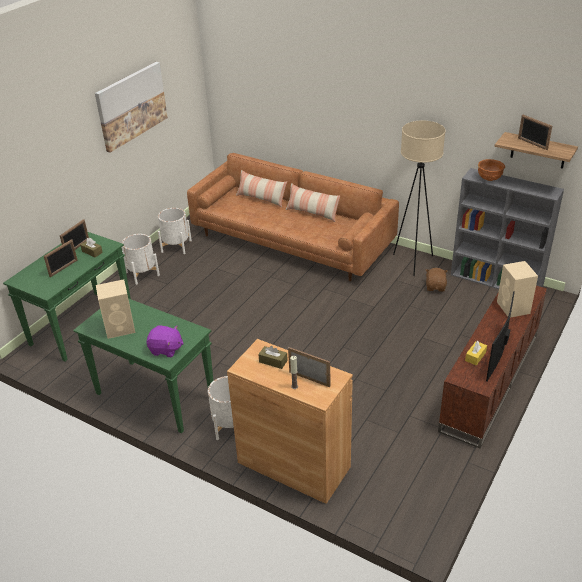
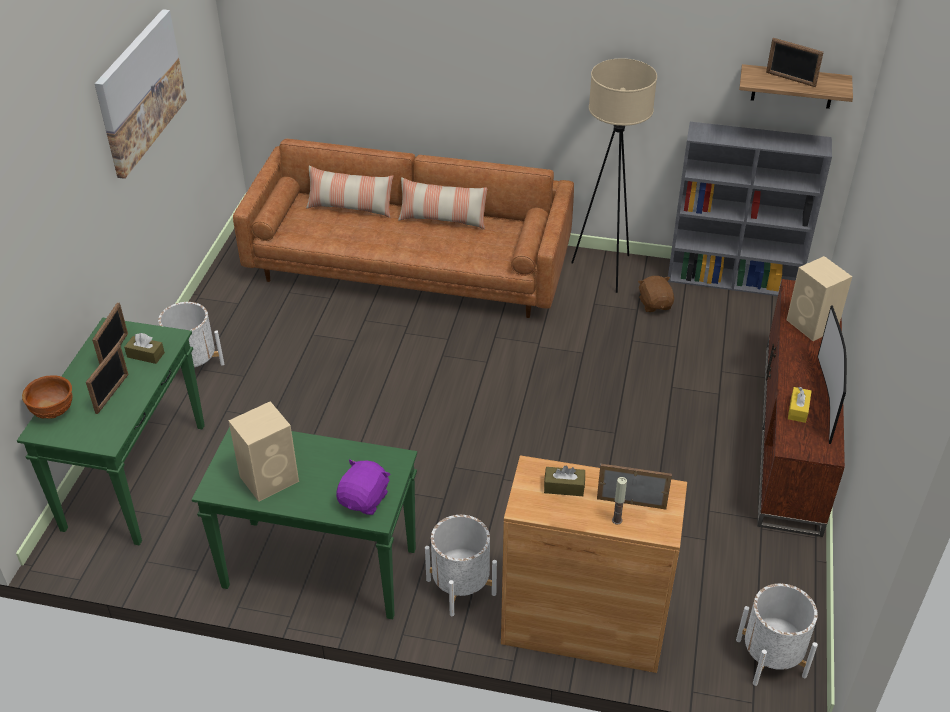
camera: 20 degrees left, 5 degrees up
purple plush toy [146,326,184,357] -> purple plush toy turned 60 degrees counterclockwise [336,459,391,515]
white planter [158,208,192,254] -> white planter moved to [736,584,818,686]
brown bowl [478,159,505,181] -> brown bowl moved to [22,375,72,419]

